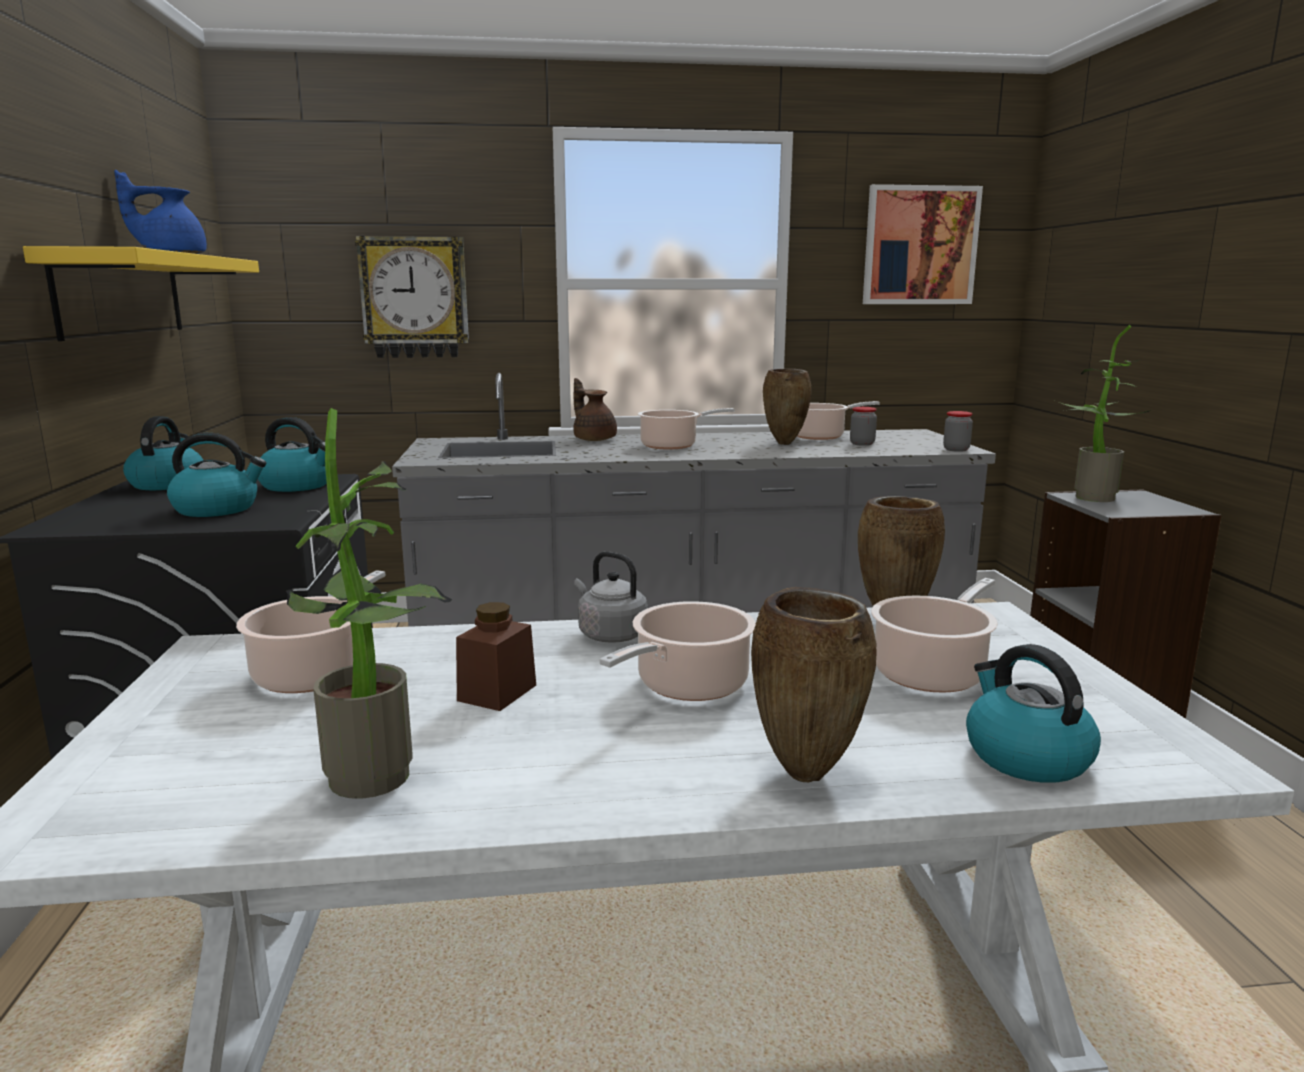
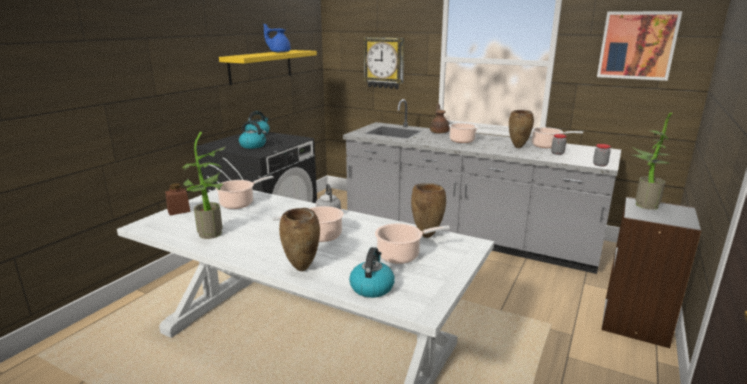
camera: 35 degrees right, 5 degrees up
kettle [258,417,327,492] -> none
brown jar [456,602,536,711] -> brown jar moved to [165,183,191,216]

